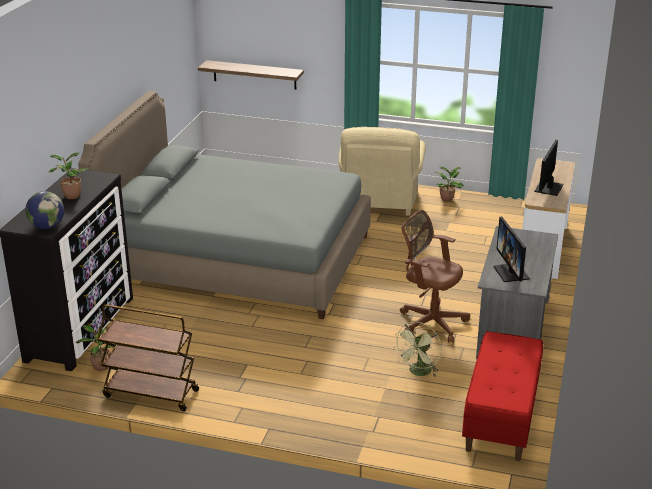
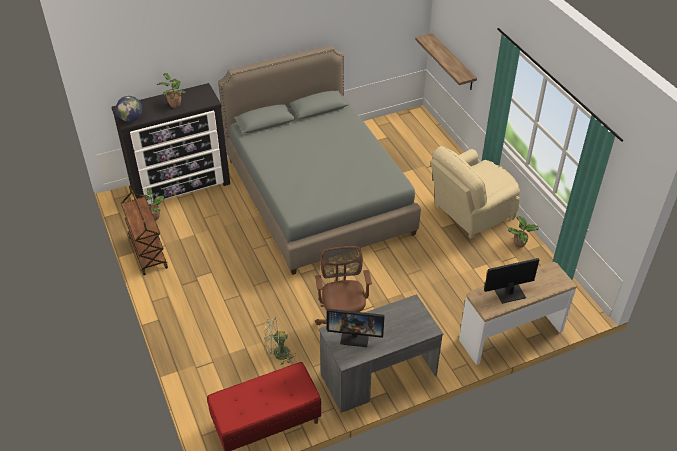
camera: 50 degrees right, 15 degrees up
monitor [494,217,530,282] -> monitor turned 120 degrees counterclockwise [327,309,385,347]

